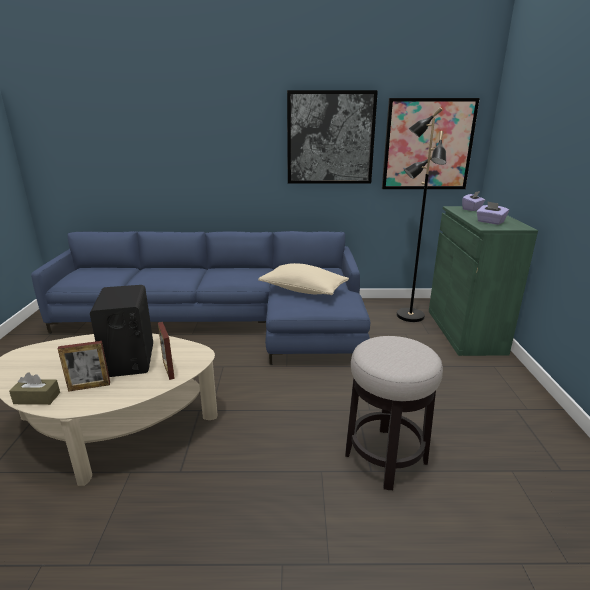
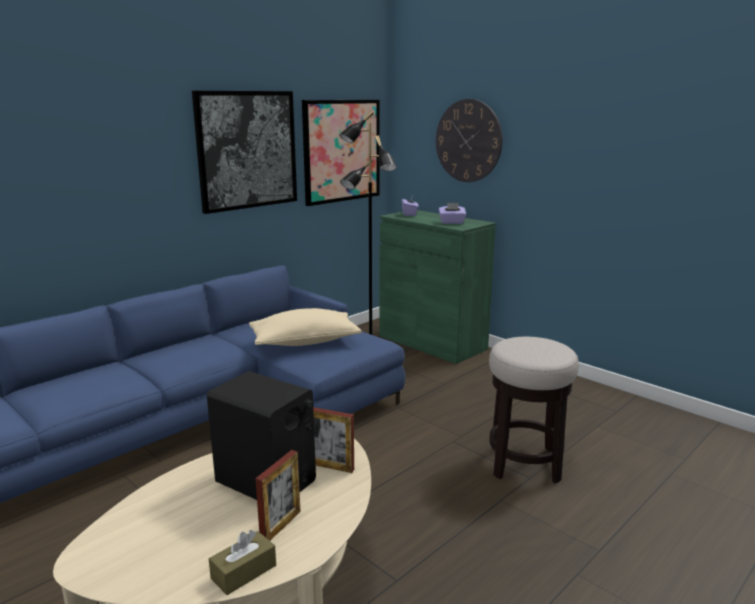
camera: 45 degrees left, 5 degrees down
none -> wall clock [436,99,502,182]

